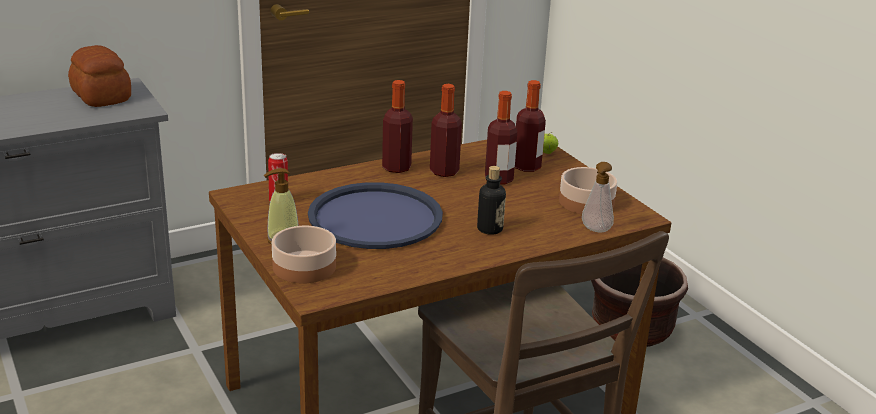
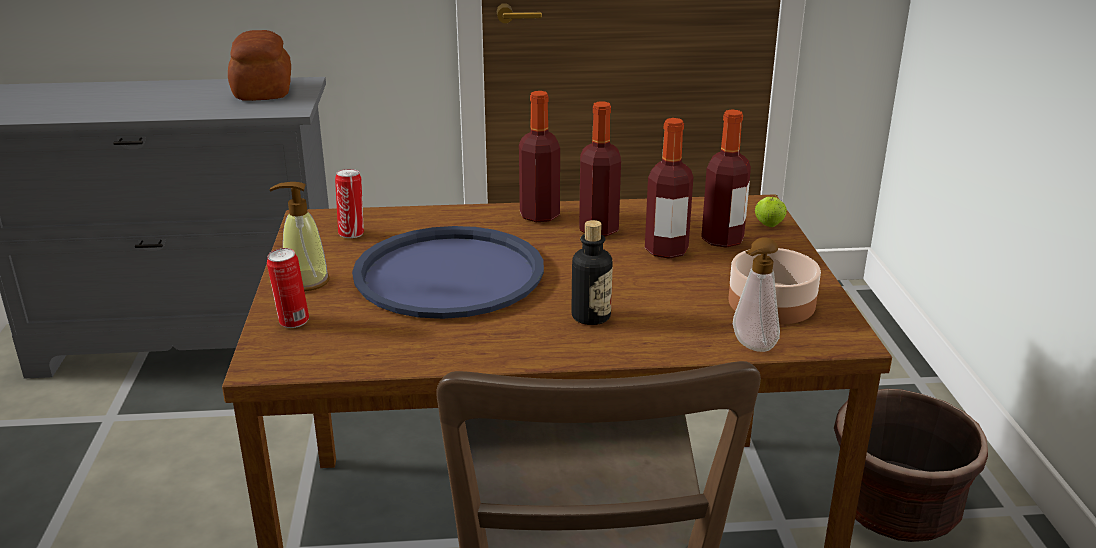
camera: 25 degrees right, 0 degrees up
bowl [272,226,336,283] -> can [267,248,309,328]

